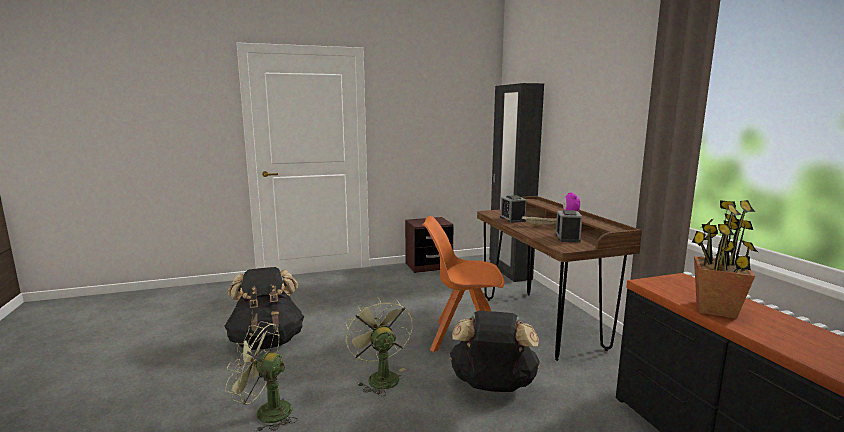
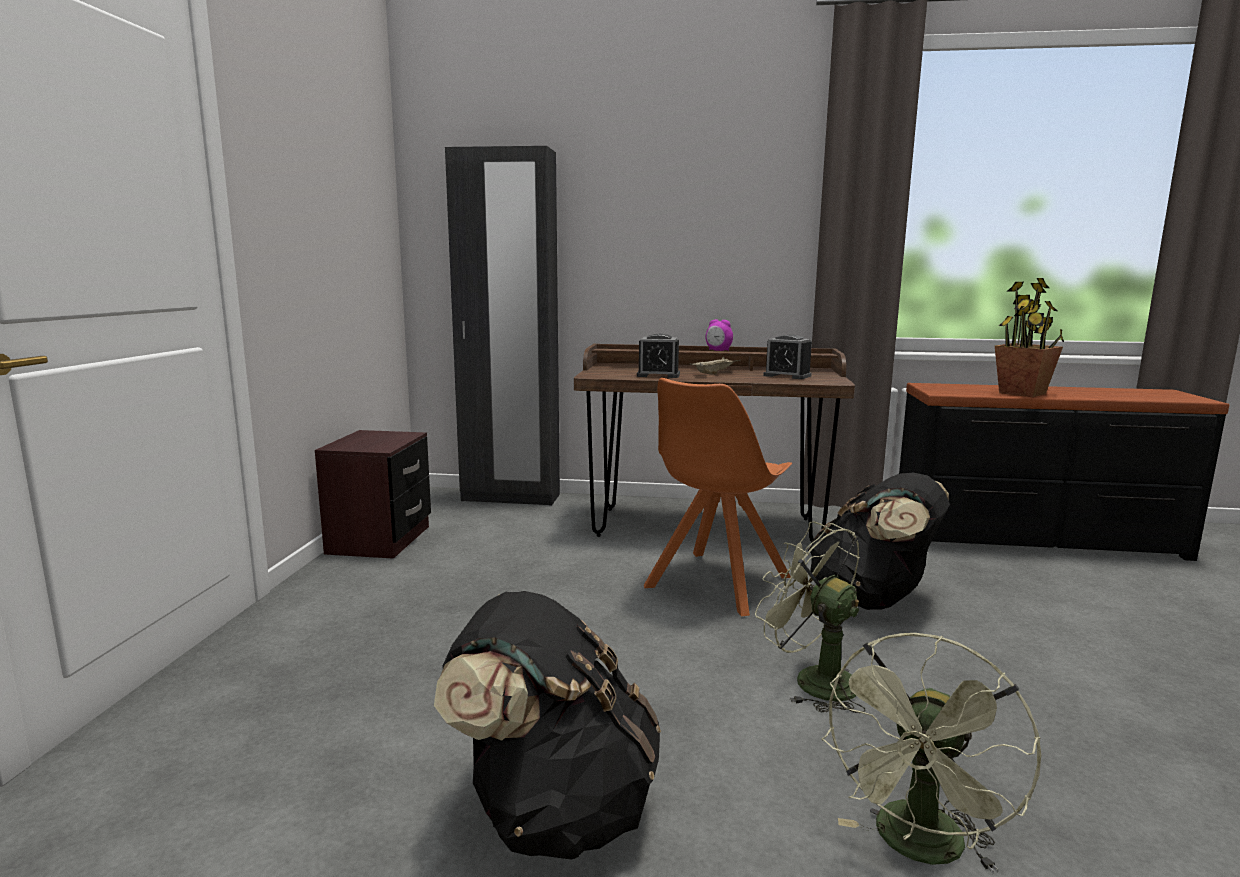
camera: 65 degrees left, 0 degrees up
green fan [345,297,413,396] -> green fan turned 45 degrees clockwise [755,521,866,713]

